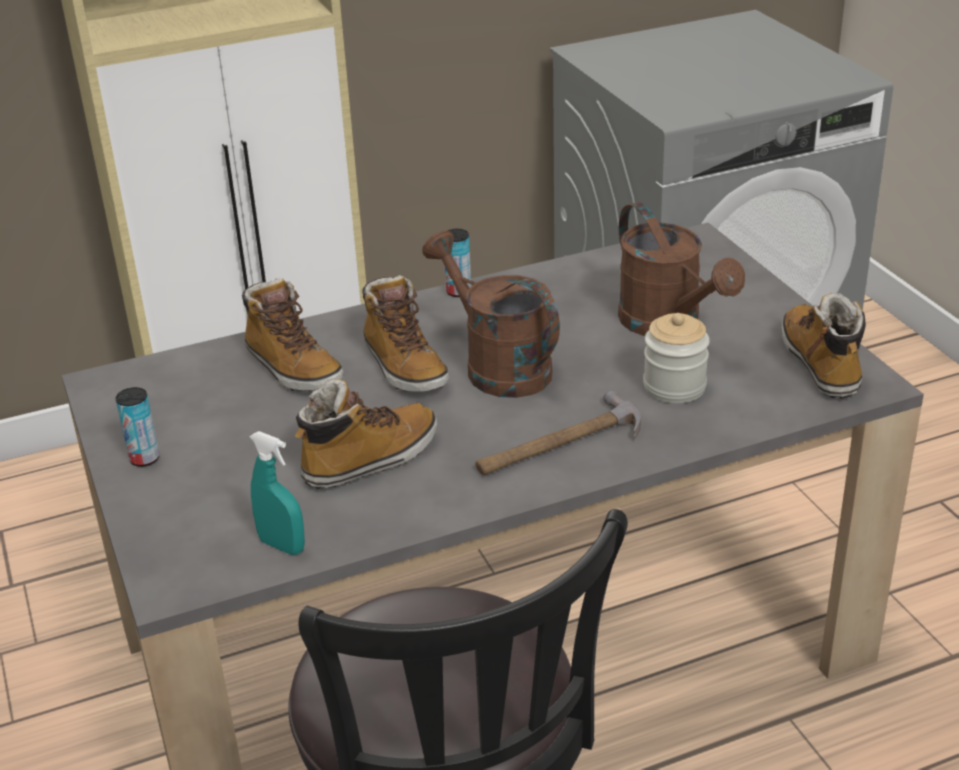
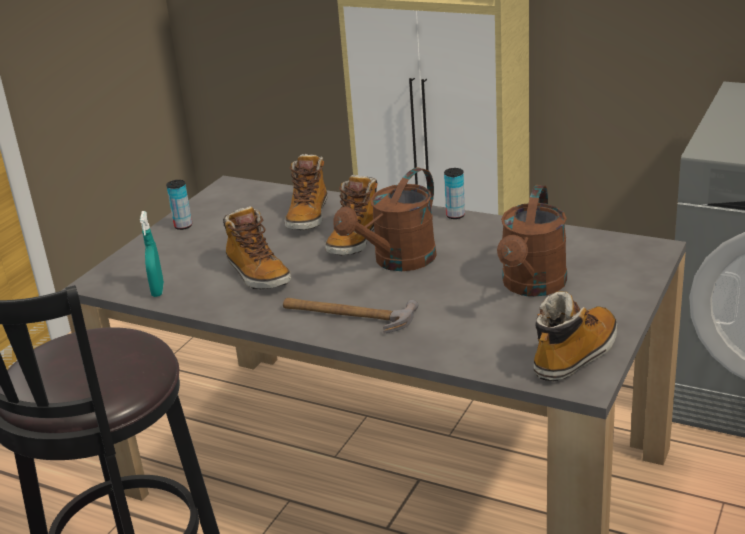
camera: 50 degrees right, 5 degrees down
boot [294,379,437,489] -> boot turned 45 degrees clockwise [223,206,291,289]
brown watering can [422,230,560,398] -> brown watering can turned 150 degrees counterclockwise [333,167,437,271]
jar [643,313,710,404] -> none

